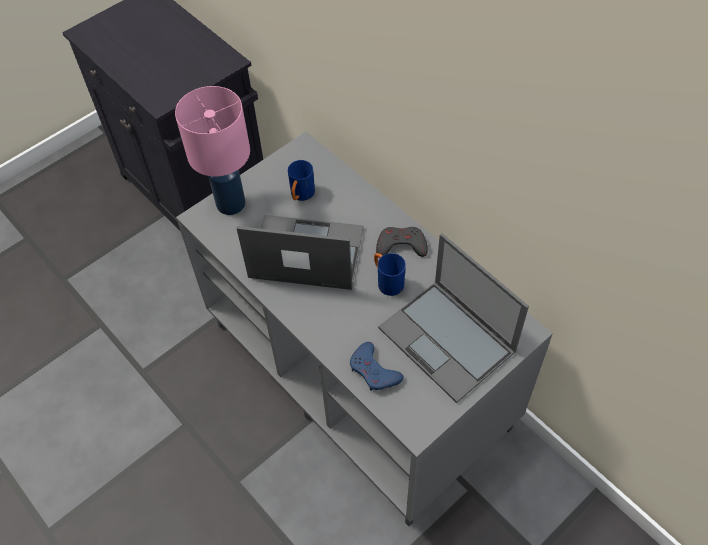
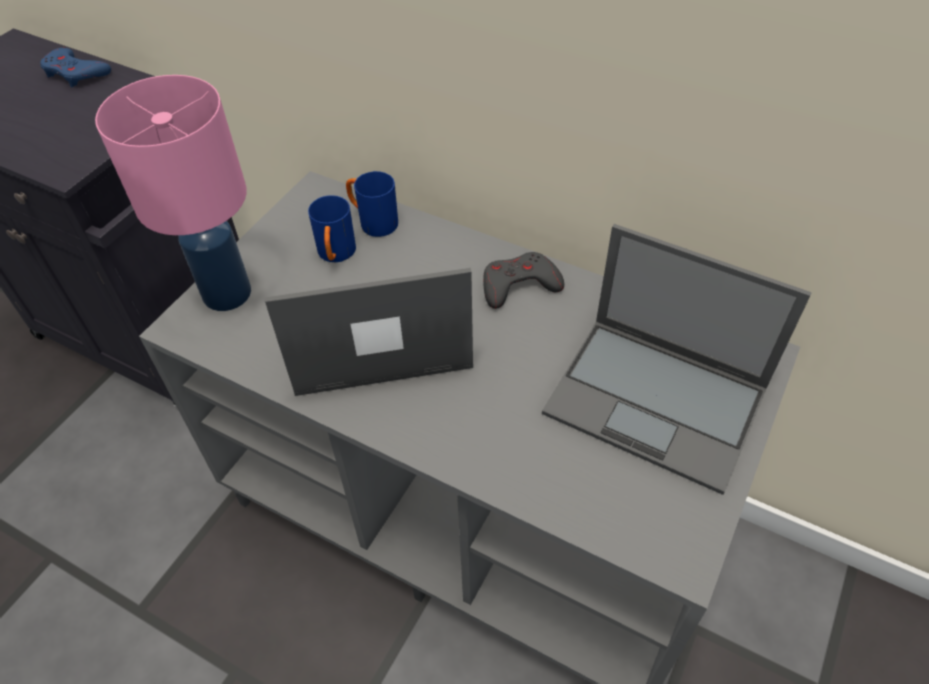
camera: 20 degrees left, 5 degrees down
blue game controller [350,342,404,391] -> blue game controller moved to [40,48,111,87]
blue mug [374,253,406,296] -> blue mug moved to [346,171,398,237]

